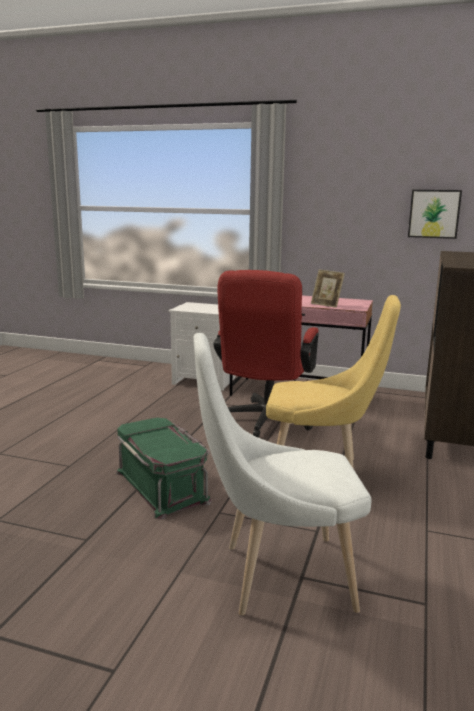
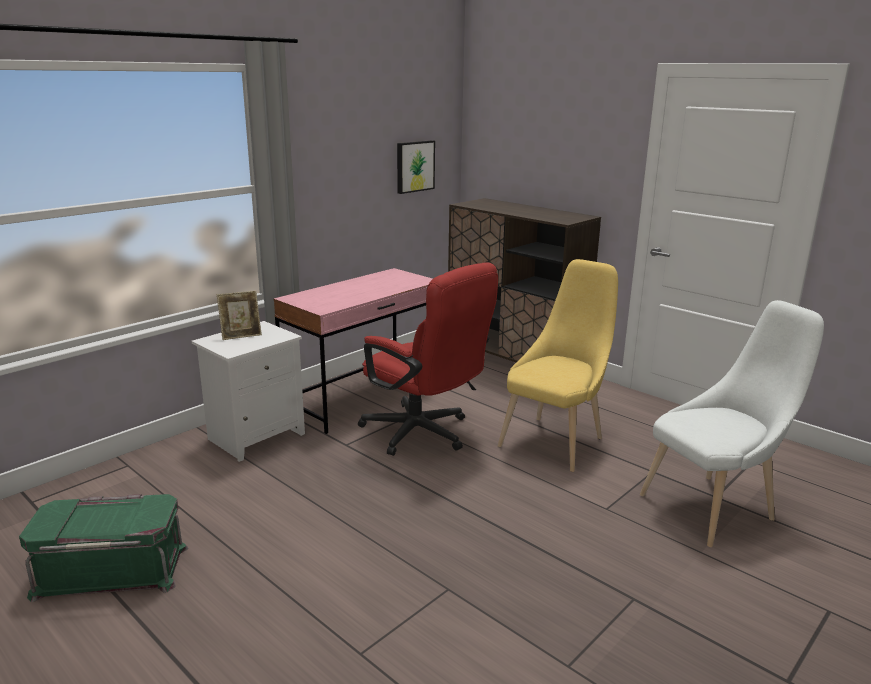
camera: 65 degrees left, 5 degrees up
green storage box [116,418,212,520] -> green storage box moved to [19,494,188,602]
white chair [194,333,371,615] -> white chair turned 135 degrees counterclockwise [640,300,824,547]
picture frame [311,269,345,308] -> picture frame moved to [217,291,262,340]

